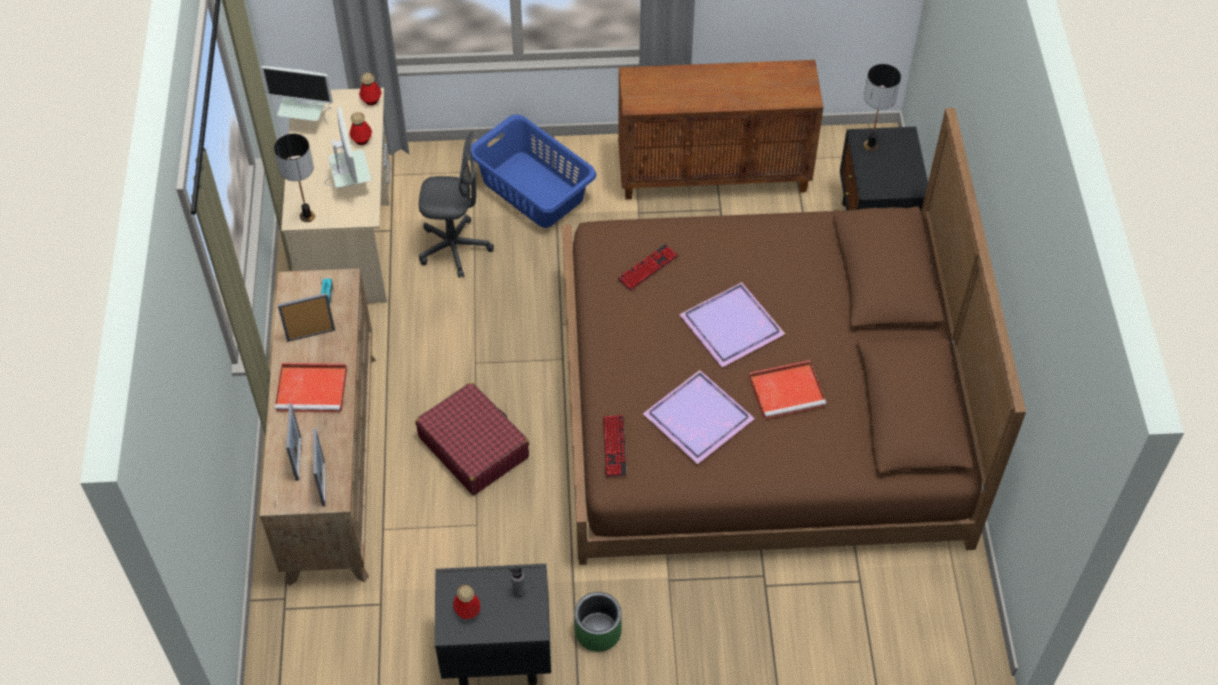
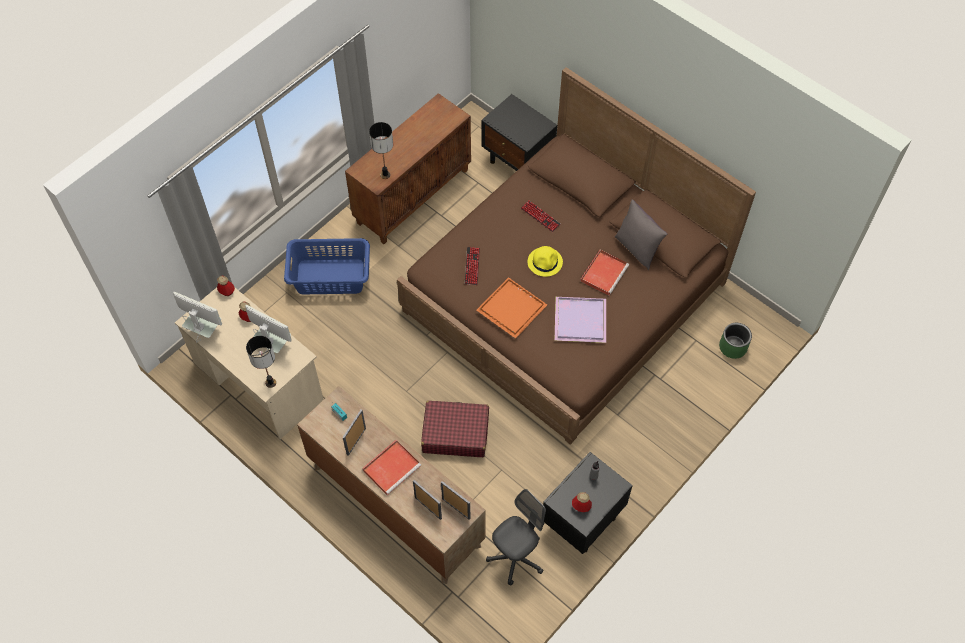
camera: 45 degrees left, 5 degrees up
monitor [261,66,333,124] -> monitor turned 120 degrees counterclockwise [173,292,222,343]
grey office chair [419,132,494,278] -> grey office chair moved to [486,489,546,586]
green planter [575,592,622,652] -> green planter moved to [719,323,752,359]
keyboard [603,415,627,477] -> keyboard moved to [521,200,561,232]
purple tray [679,282,785,367] -> yellow hat [528,246,563,277]
table lamp [864,64,901,151] -> table lamp moved to [369,122,393,179]
none -> orange tray [477,277,547,339]
none -> grey pillow [615,199,667,270]

